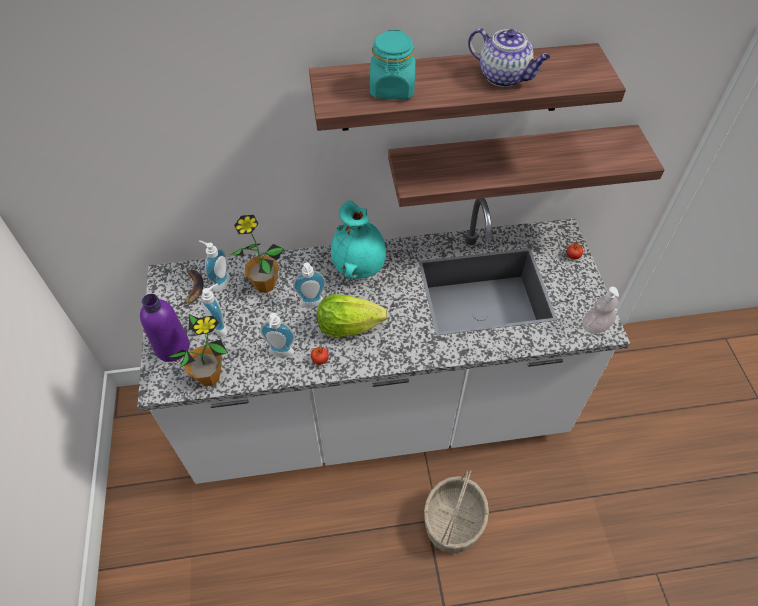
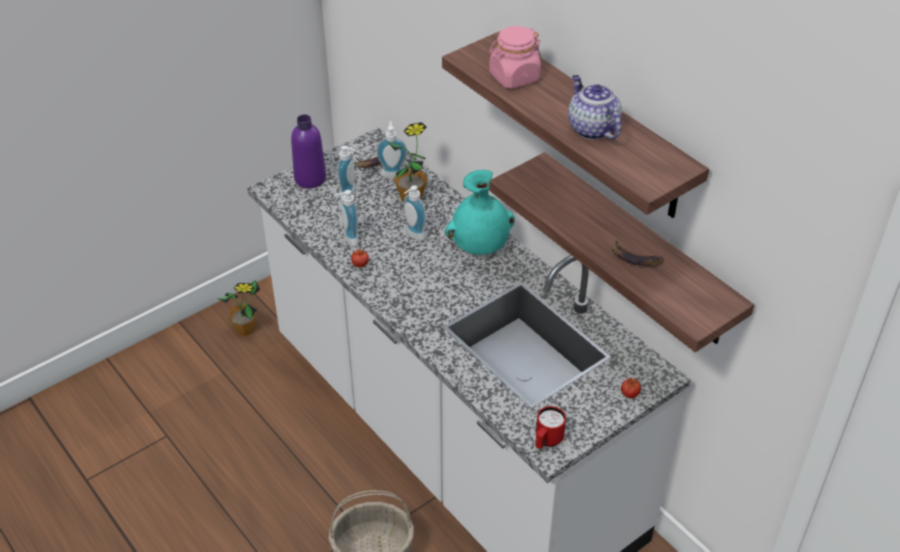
camera: 60 degrees right, 10 degrees down
potted plant [170,314,228,386] -> potted plant moved to [216,280,260,336]
lettuce [317,294,388,337] -> none
turquoise jar [370,29,415,99] -> pink jar [489,26,541,89]
teapot [468,28,551,87] -> teapot turned 150 degrees clockwise [568,75,622,140]
soap dispenser [582,287,619,334] -> red mug [535,406,566,449]
none -> banana [612,239,663,266]

